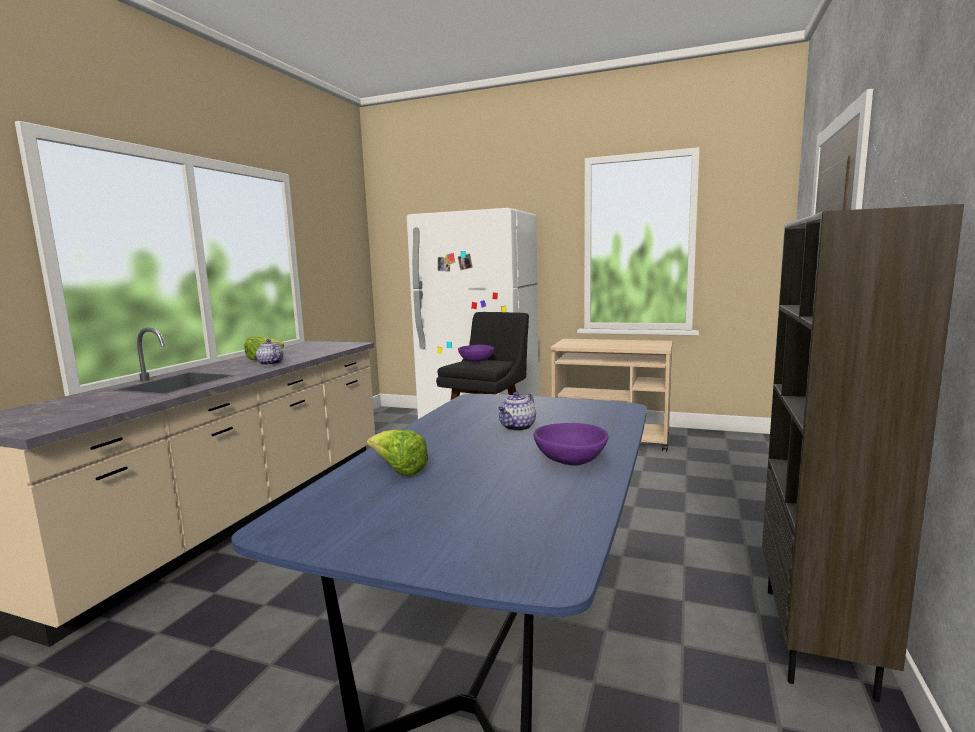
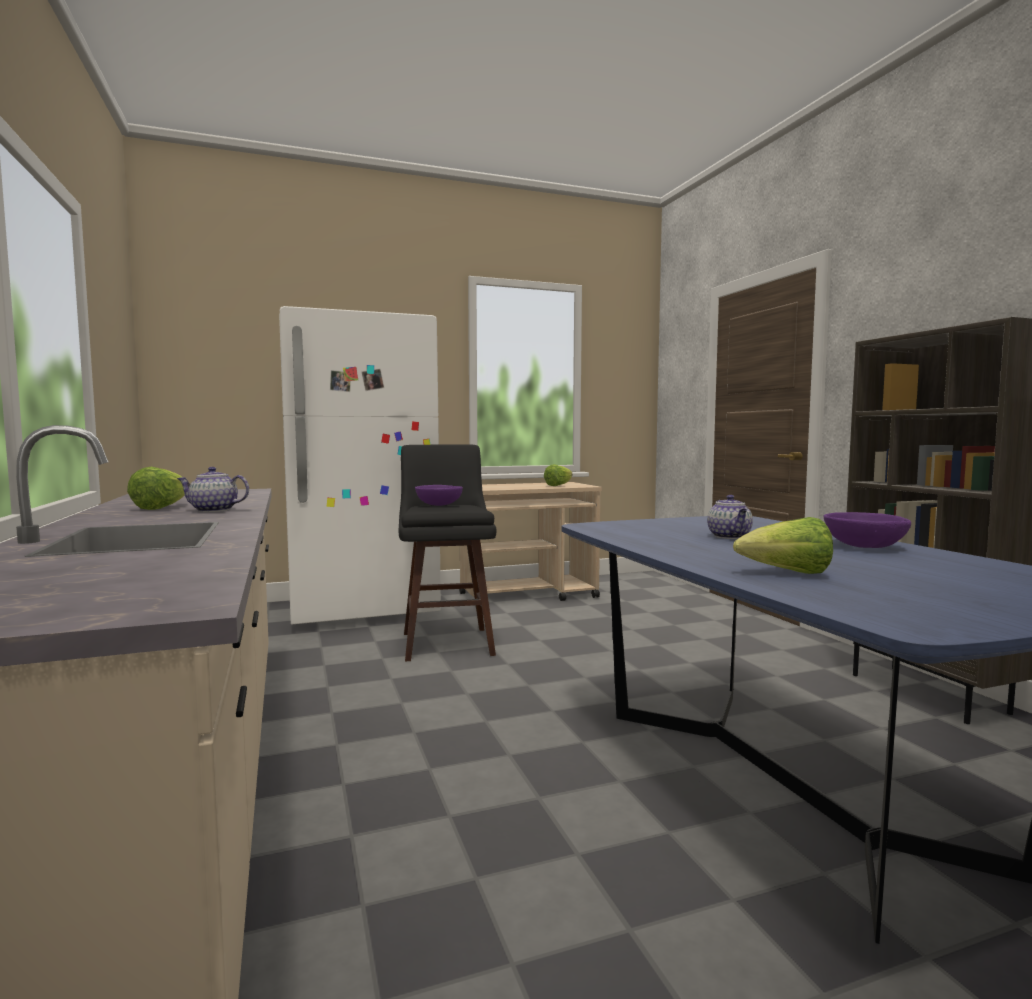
camera: 40 degrees left, 5 degrees down
none -> lettuce [544,464,572,486]

